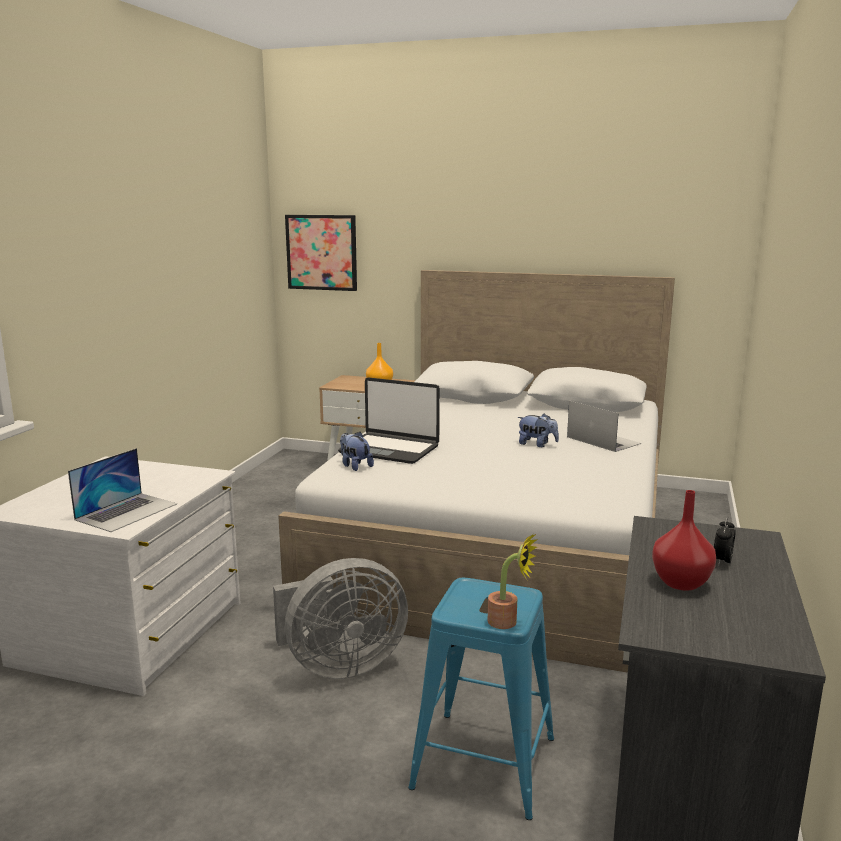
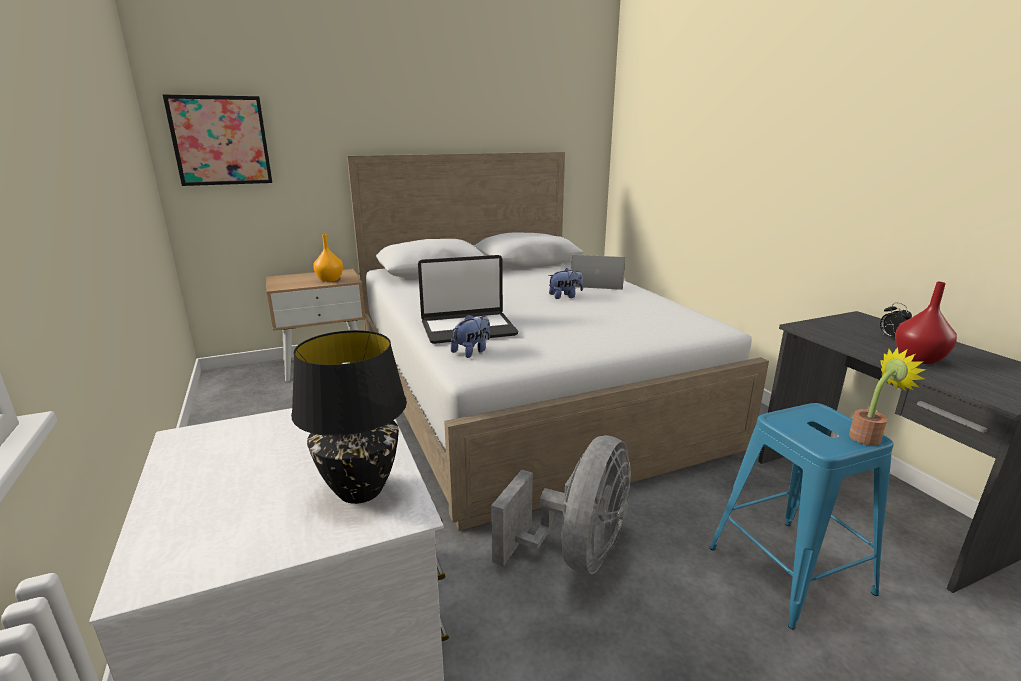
camera: 40 degrees left, 5 degrees up
laptop [68,448,177,532] -> black table lamp [291,330,407,504]
plush toy [340,432,374,471] -> plush toy turned 120 degrees clockwise [451,314,490,358]

